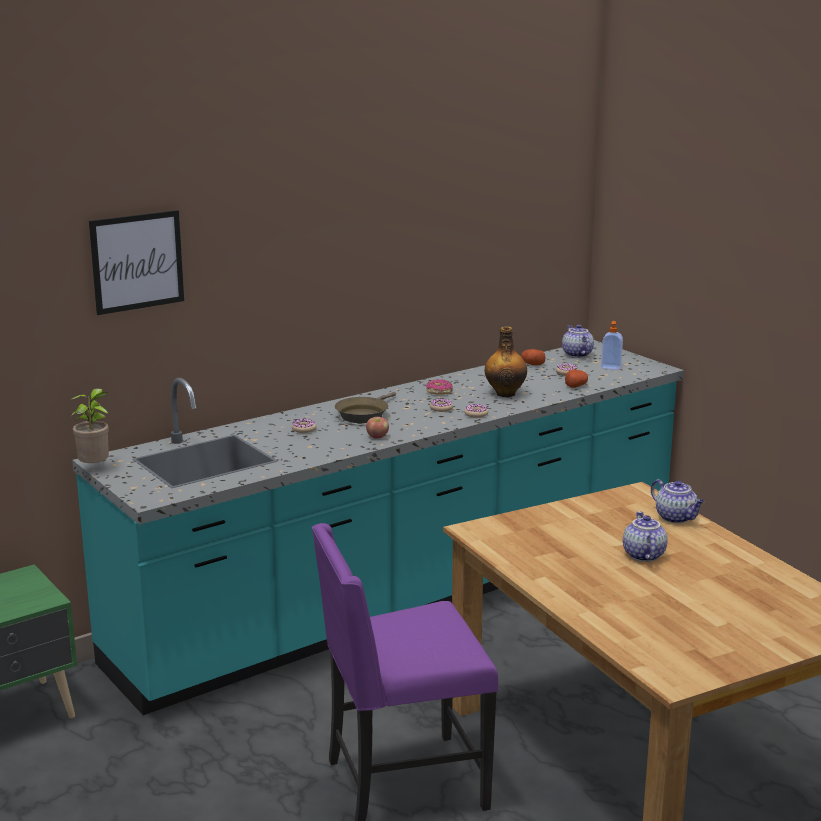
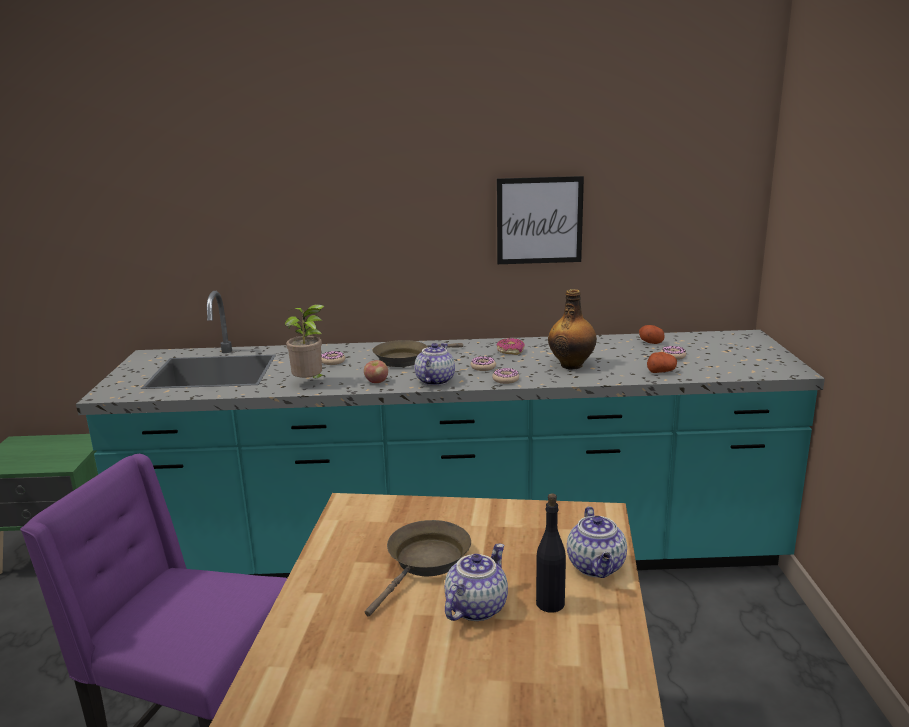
camera: 35 degrees right, 0 degrees up
potted plant [70,388,109,463] -> potted plant moved to [284,304,327,378]
picture [89,210,184,315] -> picture moved to [497,176,584,264]
teapot [562,324,594,358] -> teapot moved to [415,343,455,386]
soap dispenser [601,321,623,370] -> none
none -> brown frying pan [365,520,471,617]
none -> black bottle [536,493,566,613]

